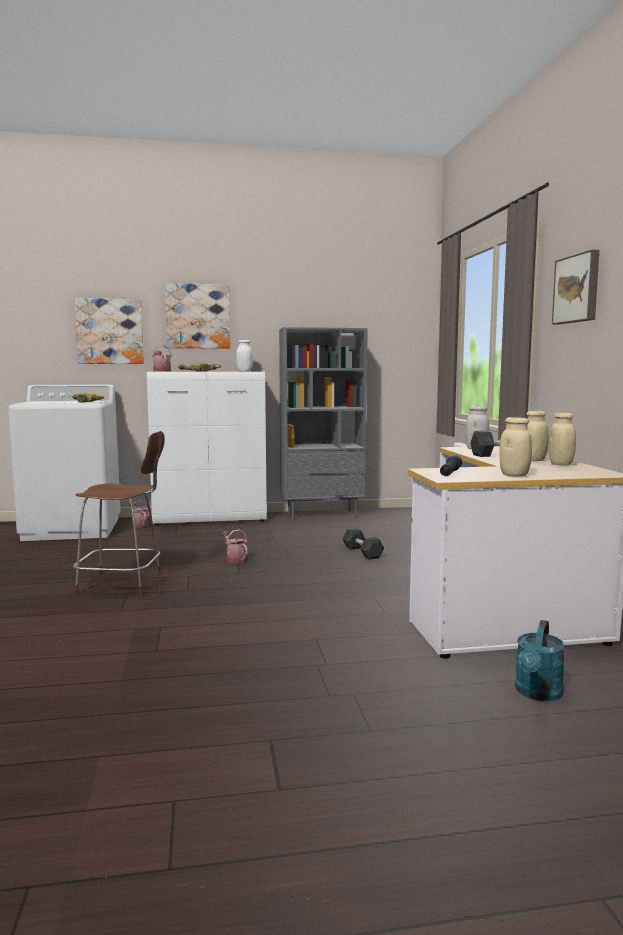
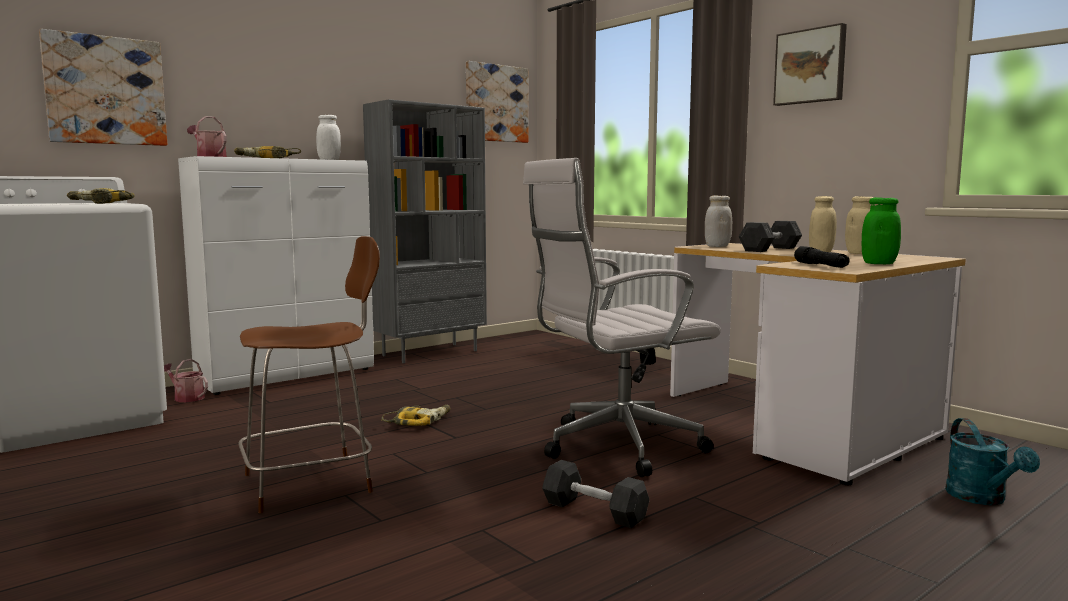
camera: 30 degrees left, 0 degrees up
picture [165,283,230,349] -> picture moved to [466,61,528,143]
watering can [221,529,248,563] -> power drill [381,405,451,426]
grey dumbbell [343,528,384,559] -> grey dumbbell moved to [542,460,649,528]
beige jar [499,417,532,476] -> green jar [862,197,901,264]
none -> white office chair [523,158,721,477]

